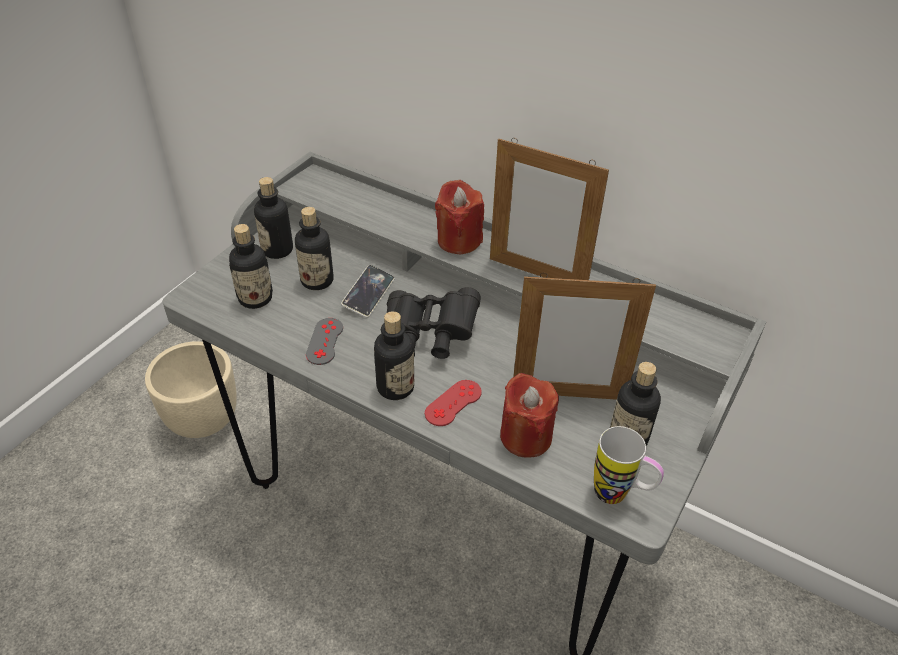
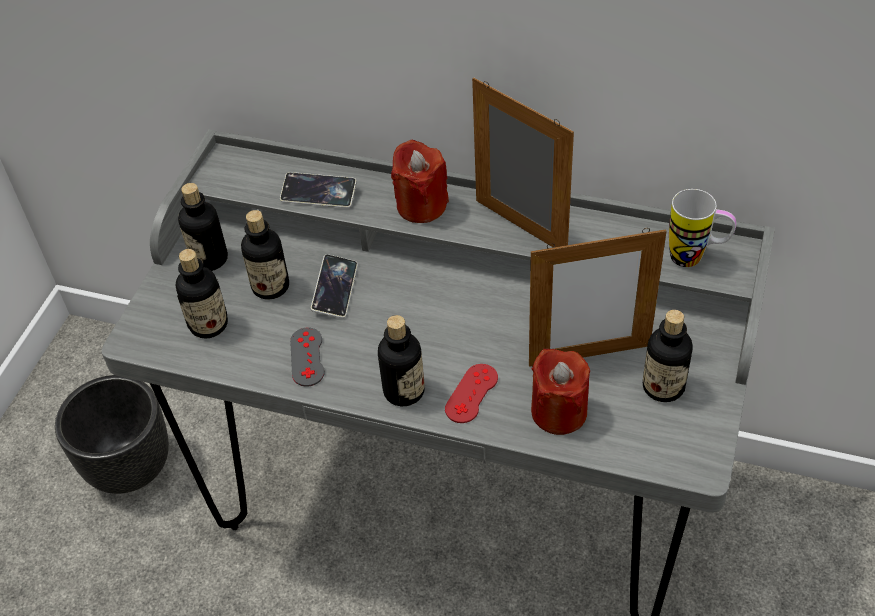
camera: 10 degrees left, 5 degrees up
beige planter [145,341,237,438] -> black planter [55,375,169,494]
black binoculars [387,287,481,359] -> none
picture frame [490,138,609,280] -> picture frame turned 150 degrees counterclockwise [472,77,574,247]
mug [594,426,664,504] -> mug moved to [669,189,736,267]
none -> phone [280,172,357,208]

